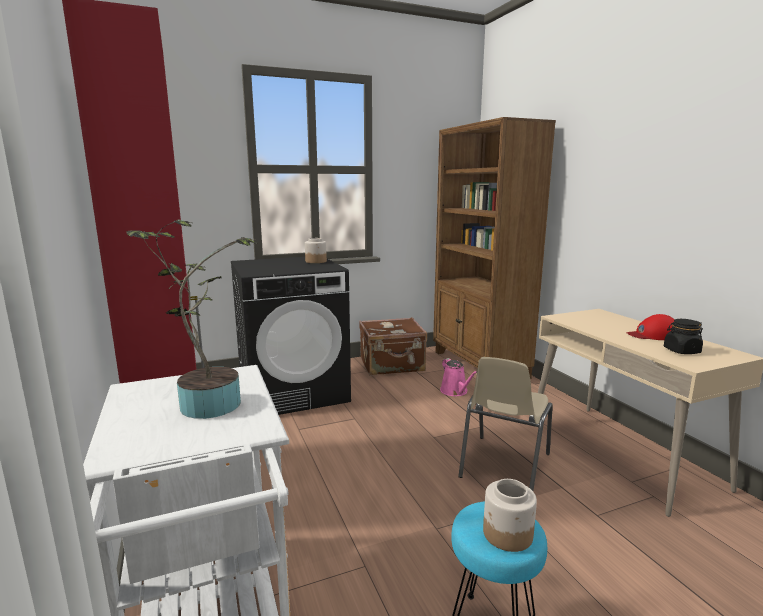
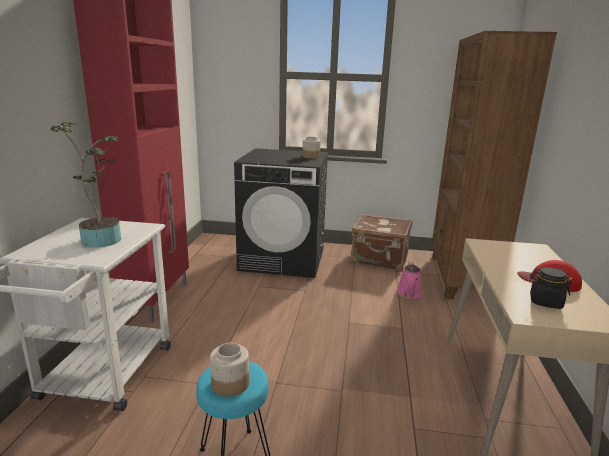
camera: 30 degrees right, 5 degrees up
beige chair [458,357,553,491] -> none

